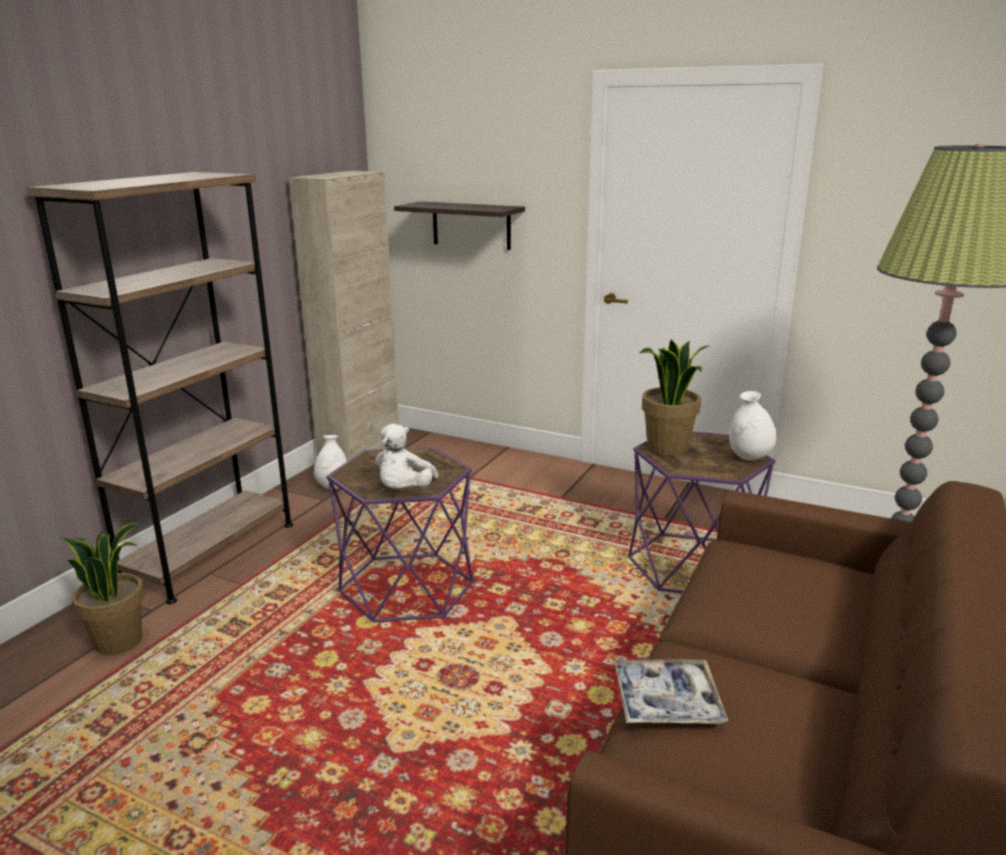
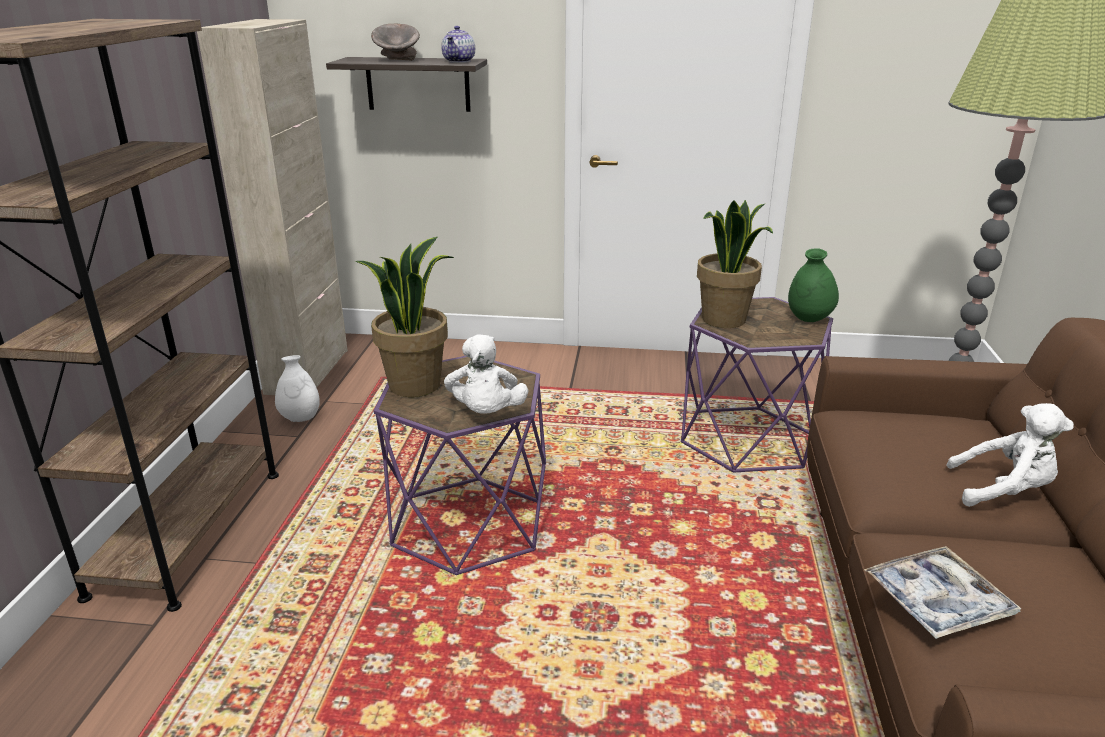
camera: 20 degrees left, 5 degrees up
potted plant [60,522,144,655] -> potted plant moved to [355,237,455,397]
white vase [729,391,777,461] -> green vase [788,248,839,322]
none -> grey bowl [371,24,420,61]
none -> teapot [441,26,475,63]
none -> white plush toy [946,403,1074,507]

